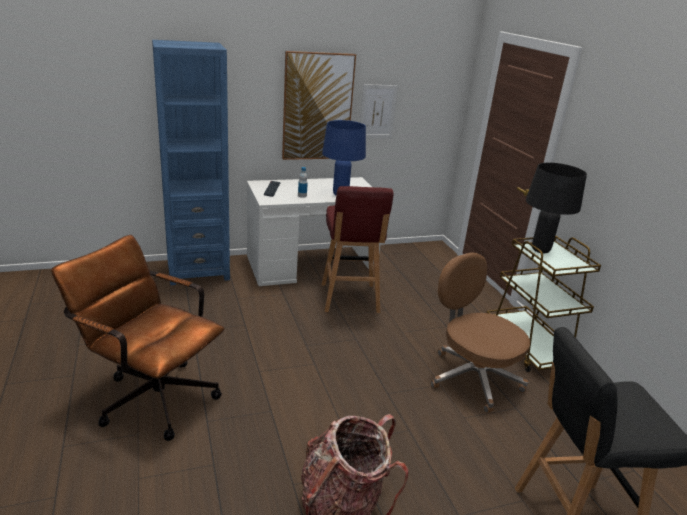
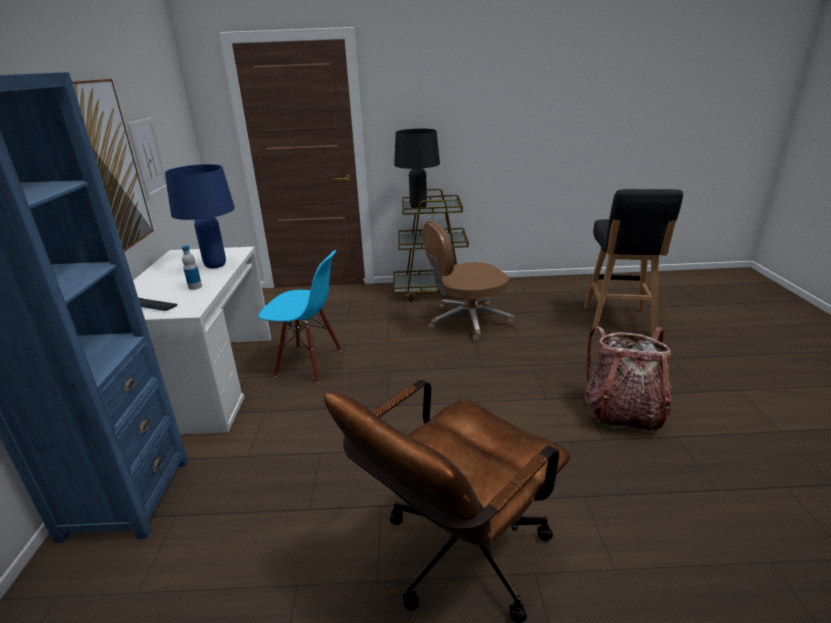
camera: 70 degrees left, 0 degrees up
red stool [322,186,393,313] -> blue chair [258,250,342,383]

